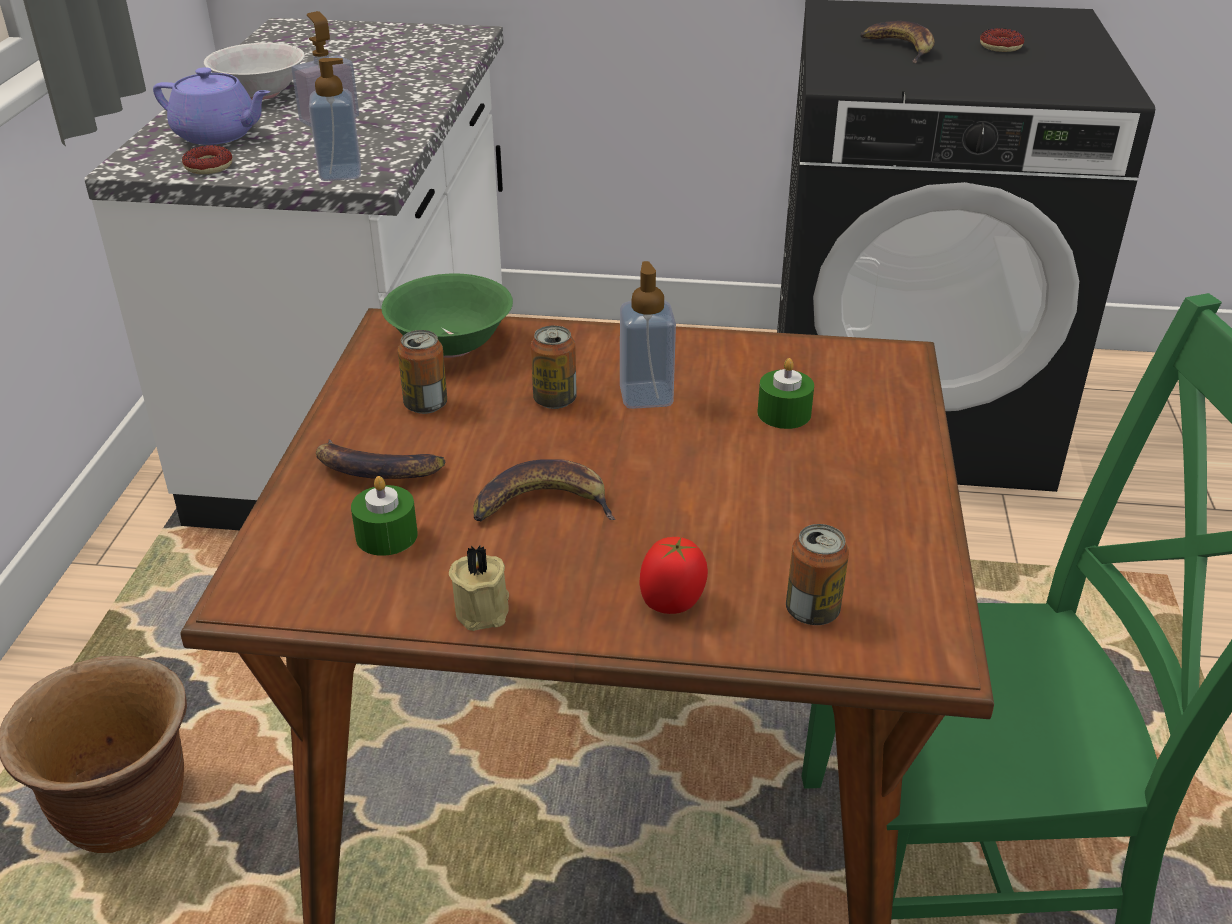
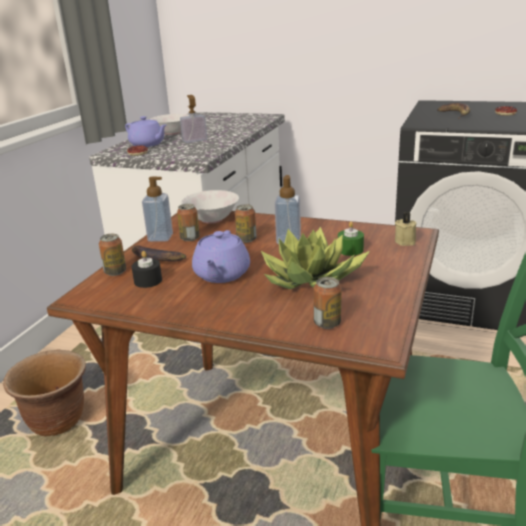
camera: 15 degrees right, 10 degrees down
soap dispenser [309,58,361,181] -> soap dispenser moved to [142,177,173,242]
green candle [351,476,418,556] -> black candle [131,251,162,288]
green bowl [381,273,513,358] -> white bowl [181,190,239,223]
beige candle [449,546,509,631] -> beige candle moved to [395,212,417,246]
banana [473,459,616,521] -> purple teapot [192,230,250,283]
tomato [639,537,708,614] -> none
none -> can [99,234,126,276]
none -> potted plant [261,227,370,289]

